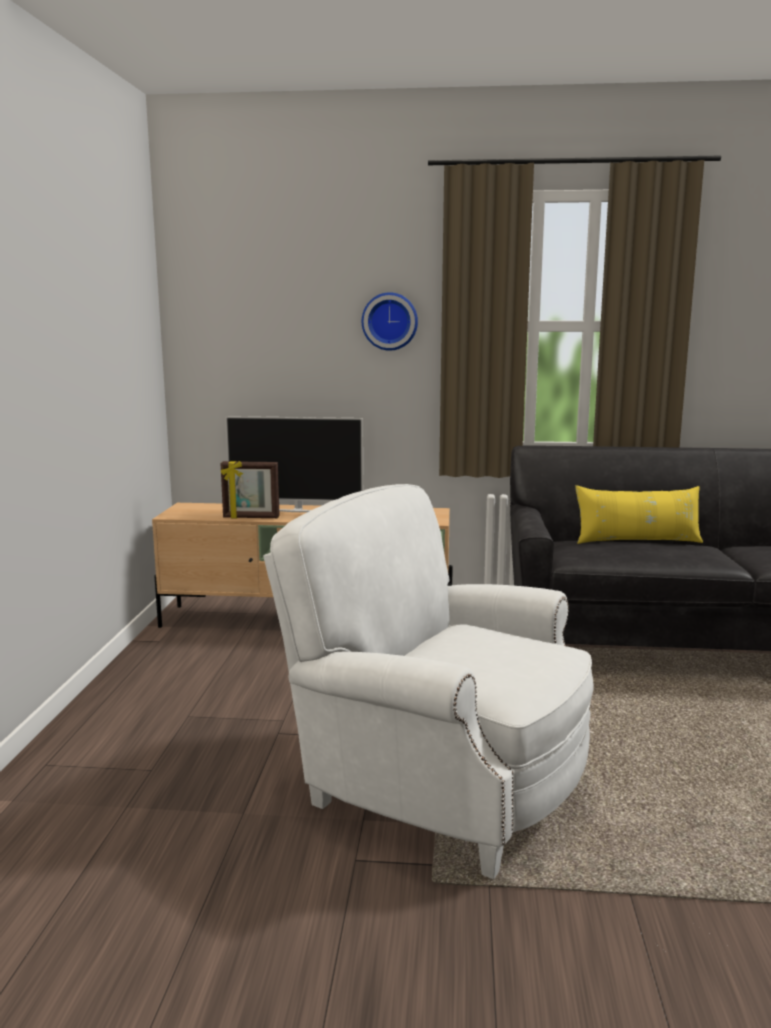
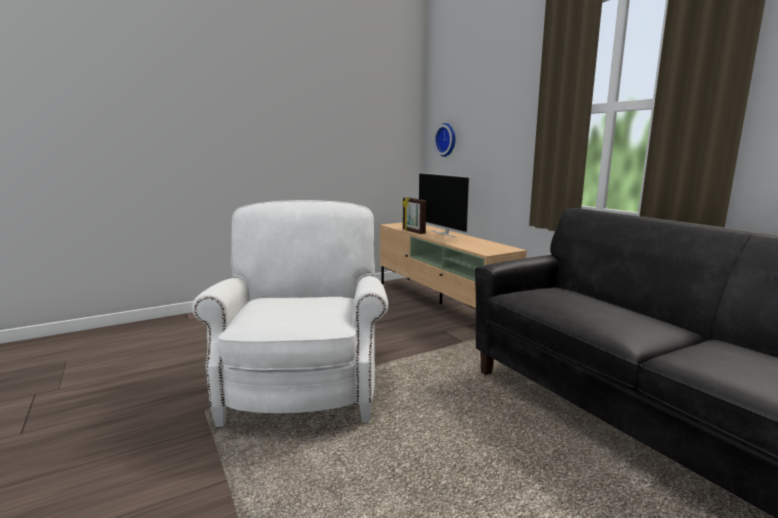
camera: 55 degrees right, 0 degrees up
wall clock [362,292,418,351] -> wall clock moved to [434,123,456,157]
yellow pillow [575,485,703,544] -> none

